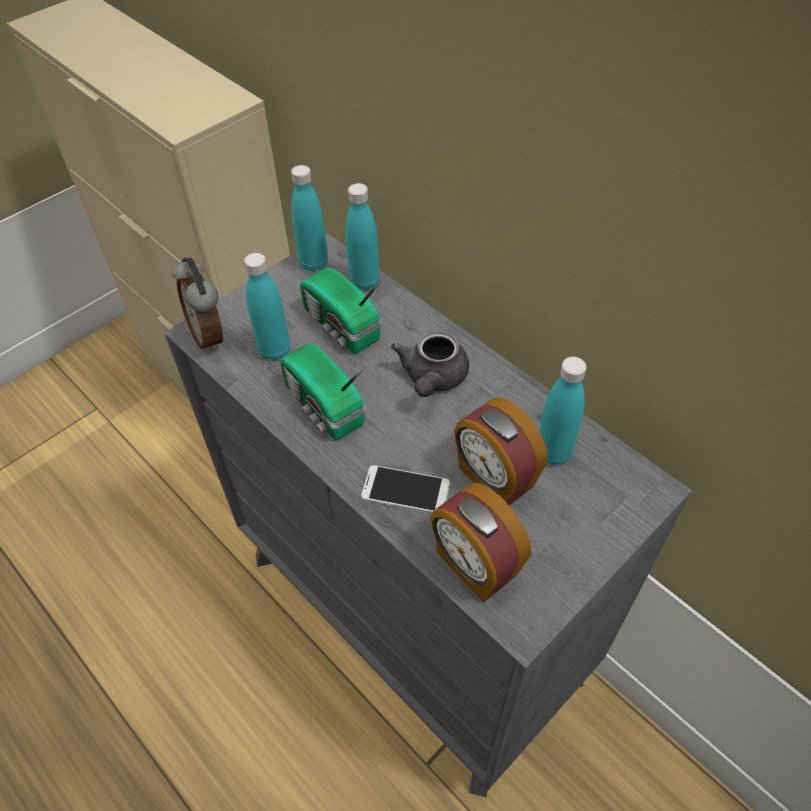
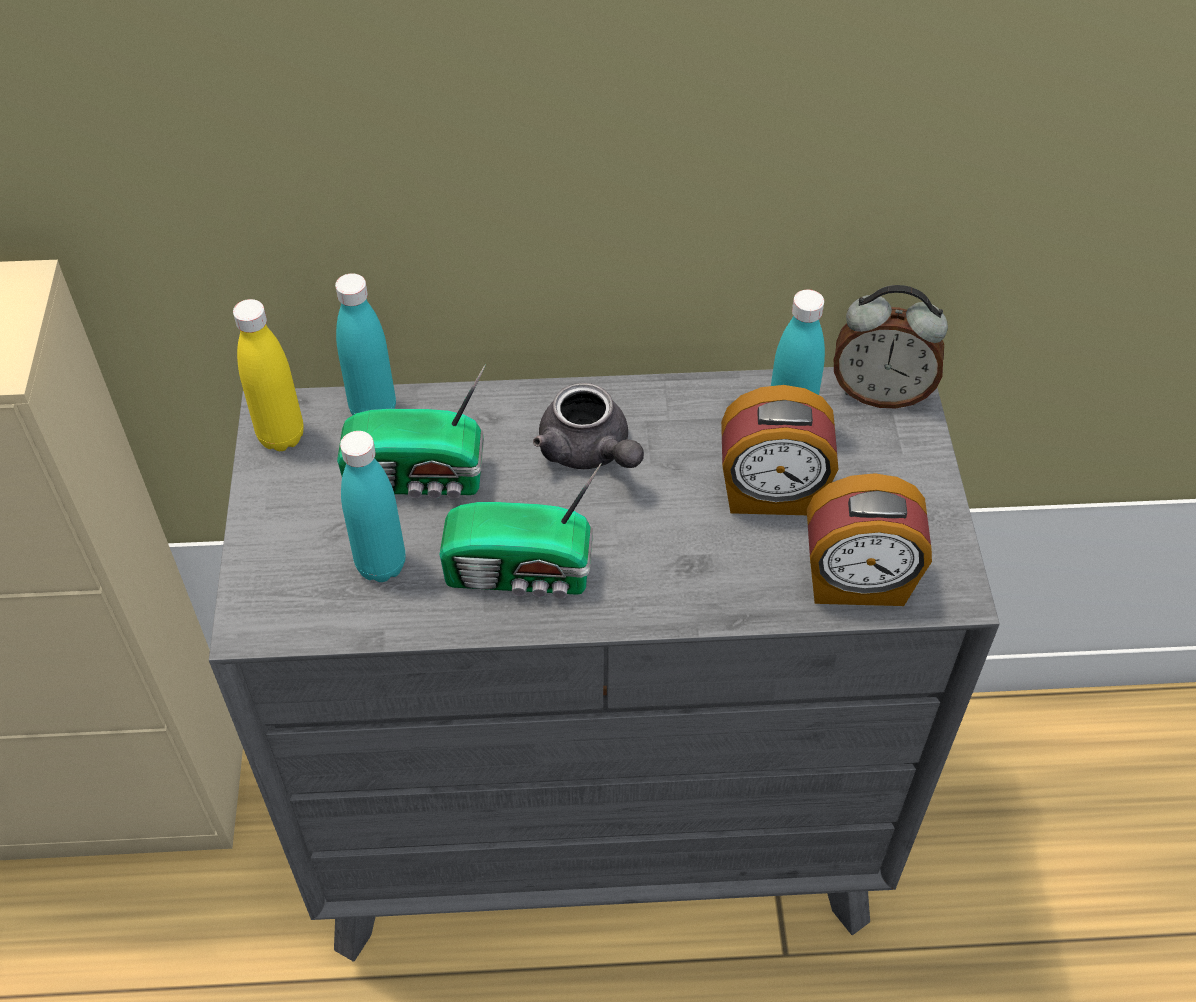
camera: 50 degrees left, 0 degrees up
alarm clock [172,257,223,353] -> alarm clock moved to [834,285,948,408]
turquoise bottle [291,165,328,272] -> yellow bottle [233,299,303,451]
phone [361,465,450,513] -> none

